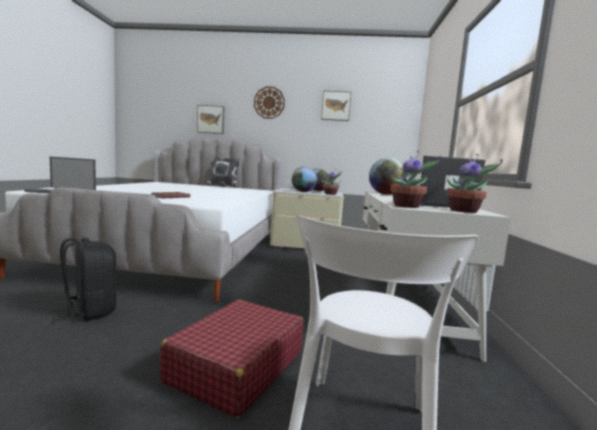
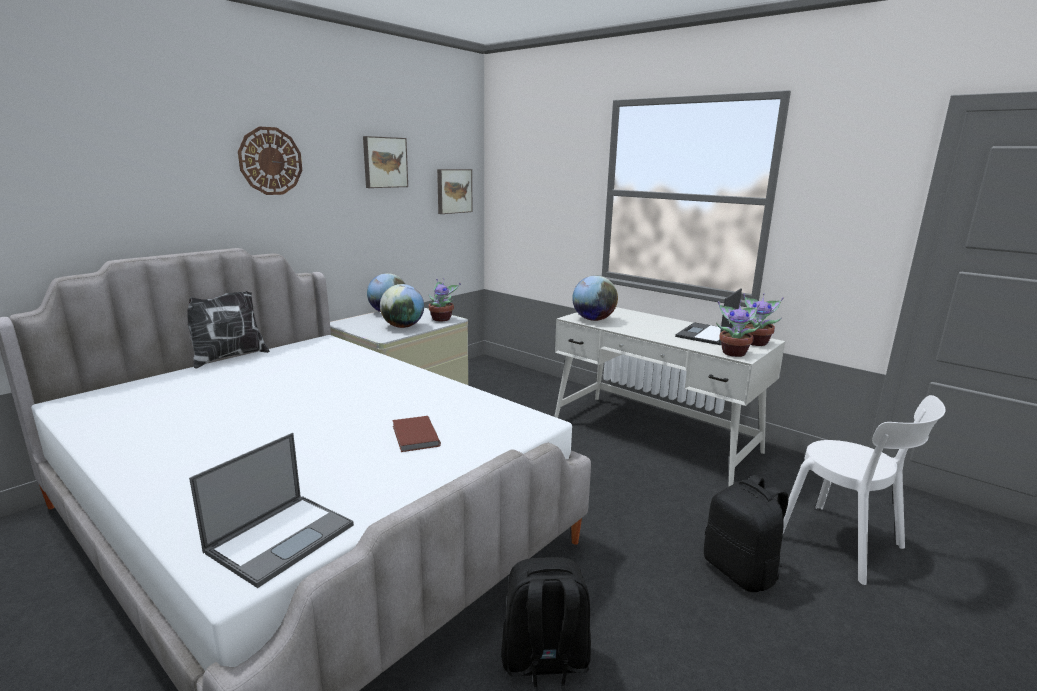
camera: 55 degrees left, 10 degrees up
red suitcase [160,299,304,418] -> black backpack [704,475,789,592]
picture [197,105,225,134] -> picture moved to [437,169,472,214]

